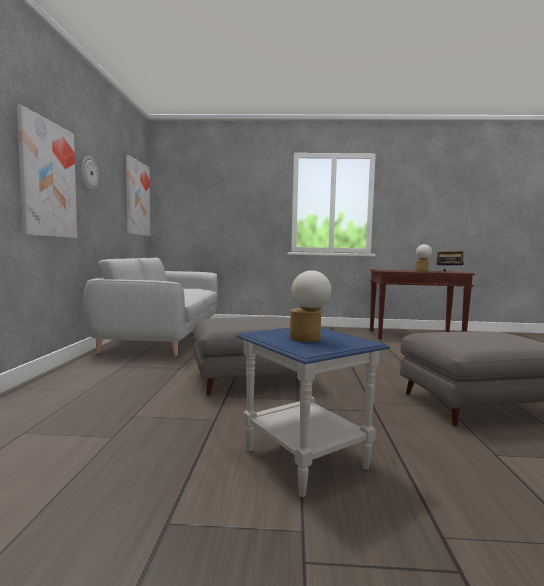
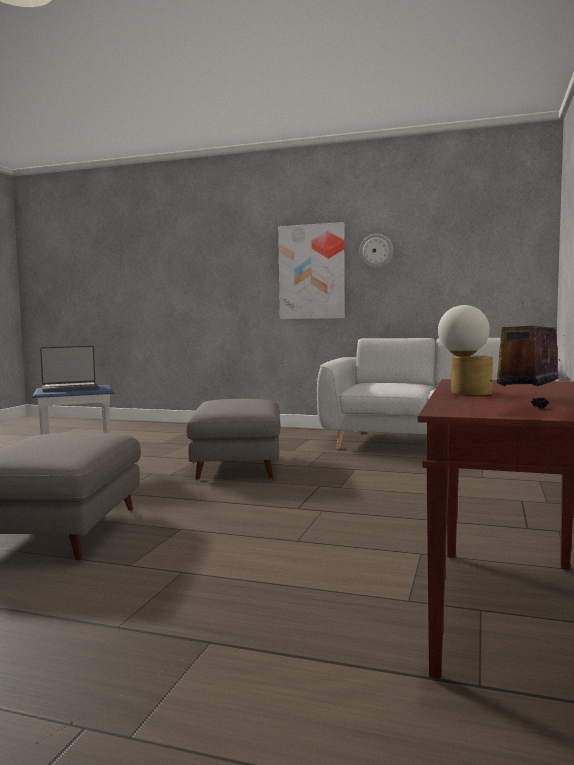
camera: 105 degrees right, 0 degrees up
picture [126,155,150,236] -> none
table lamp [290,270,331,342] -> laptop [40,346,99,392]

